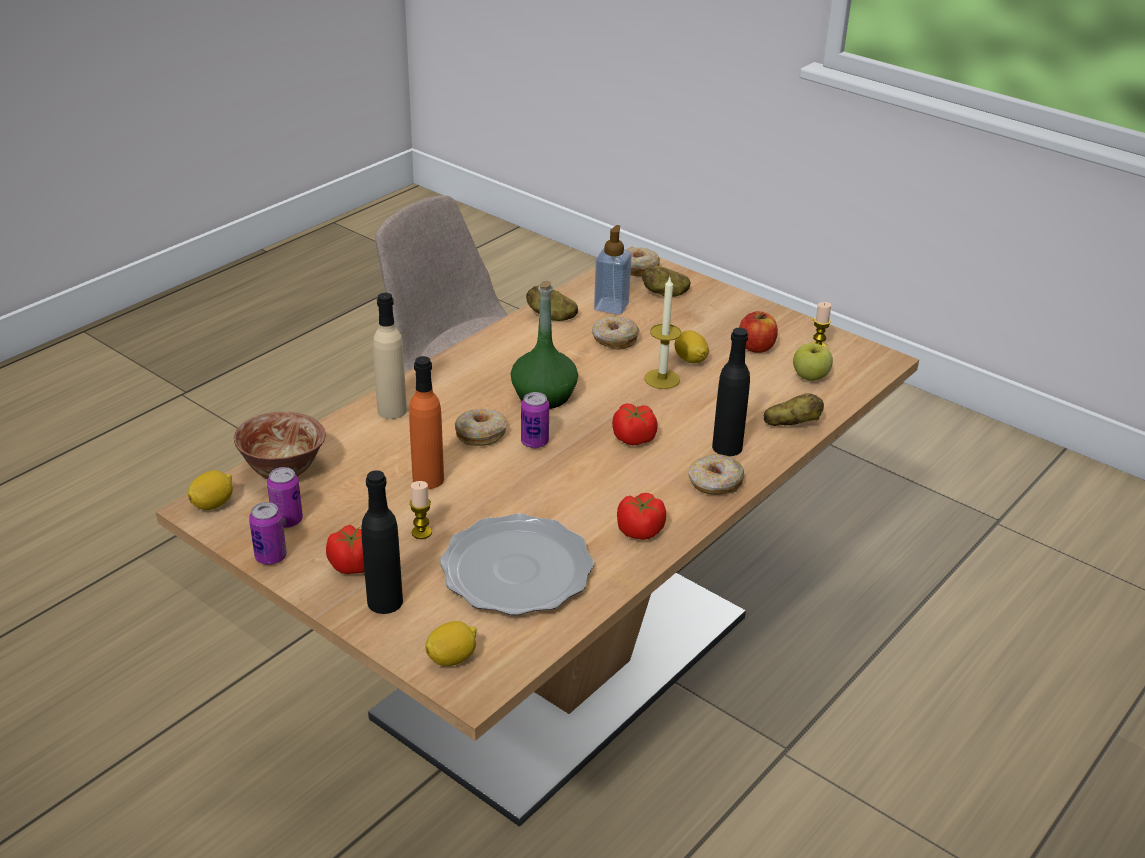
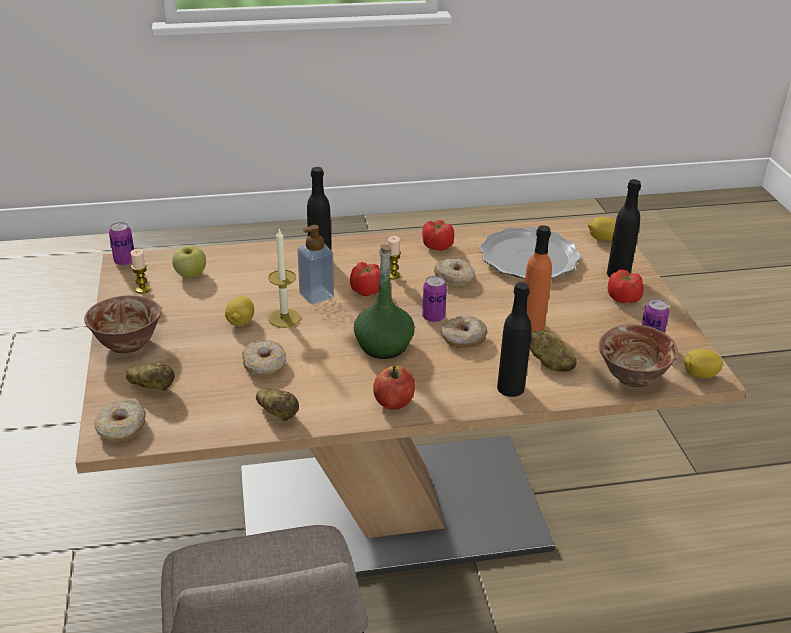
camera: 140 degrees left, 0 degrees up
can [249,502,287,565] -> can moved to [109,222,134,266]
beige bottle [373,293,407,419] -> black bottle [497,282,532,397]
candle [410,481,432,539] -> candle moved to [388,236,401,279]
soap dispenser [594,225,632,315] -> soap dispenser moved to [297,225,334,304]
donut [688,454,744,495] -> donut moved to [434,259,475,288]
apple [739,311,778,353] -> apple moved to [373,366,415,409]
potato [764,393,824,426] -> potato moved to [530,330,577,372]
none -> bowl [84,295,162,353]

